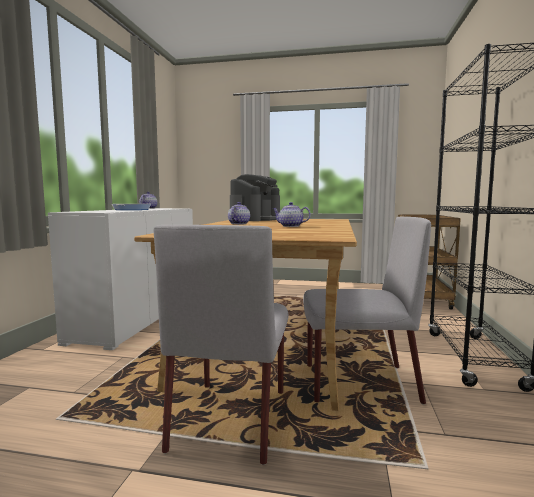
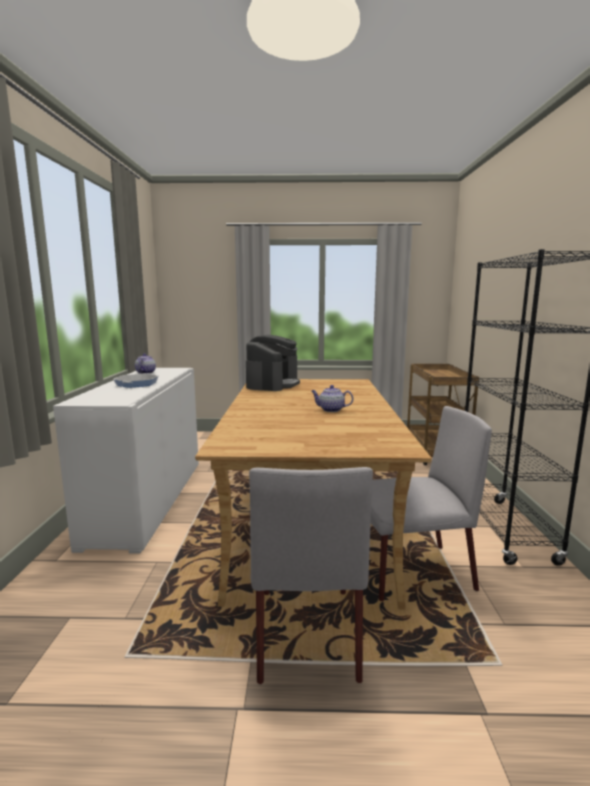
camera: 10 degrees left, 5 degrees up
teapot [228,202,250,224] -> none

